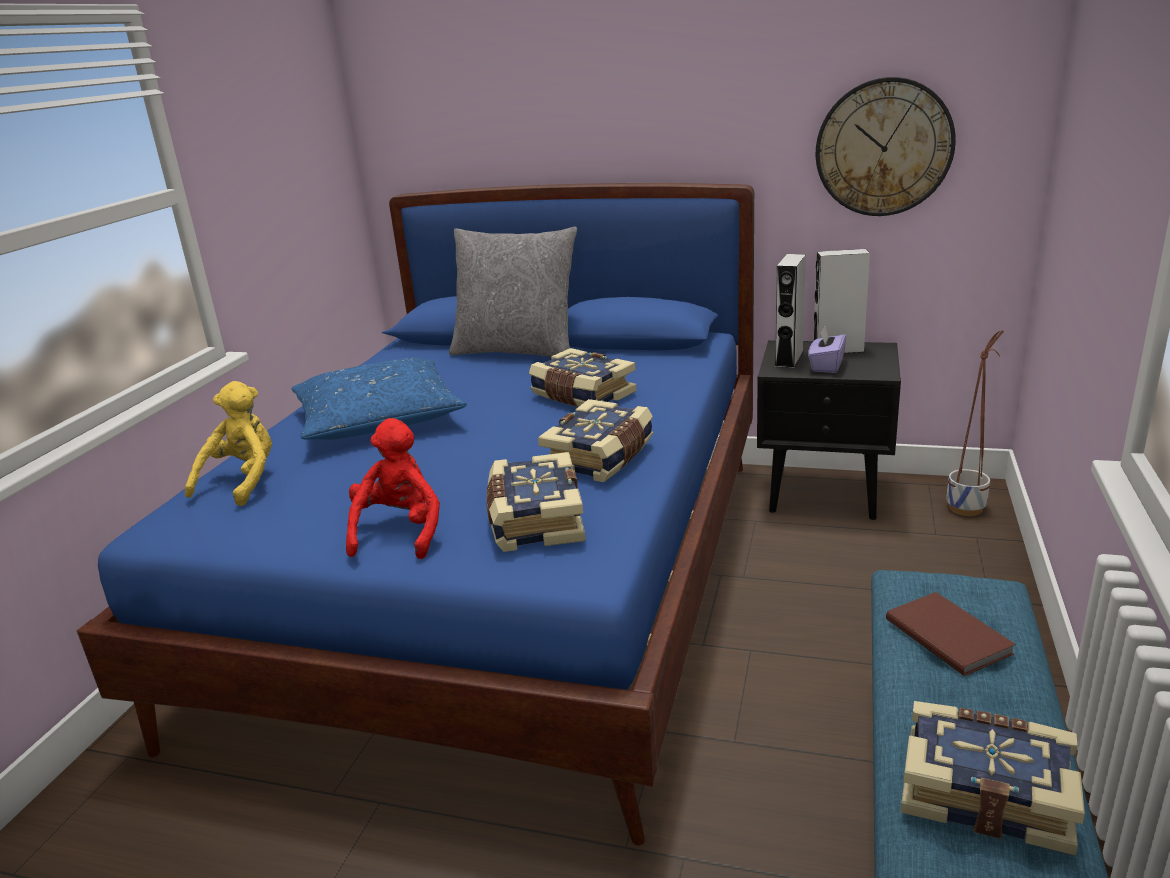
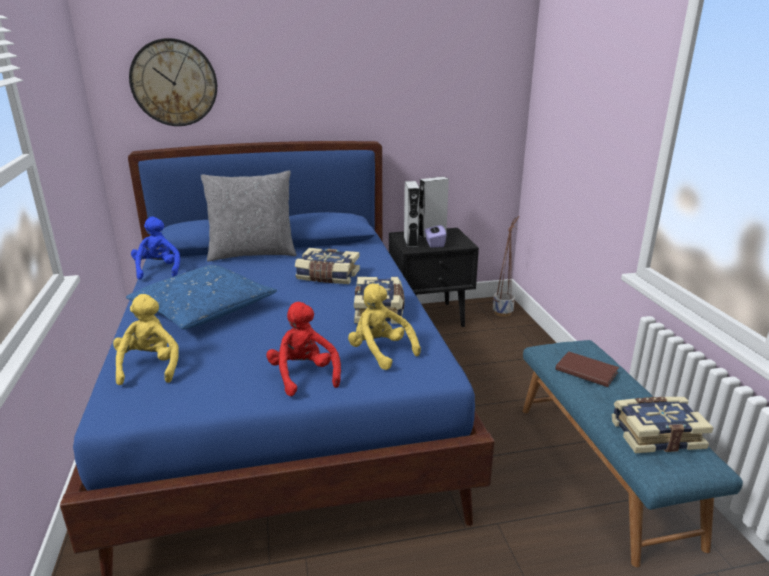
camera: 30 degrees left, 0 degrees up
book [486,452,586,552] -> yellow plush toy [348,283,421,370]
wall clock [816,77,956,216] -> wall clock moved to [129,38,217,126]
none -> blue plush toy [131,217,180,279]

